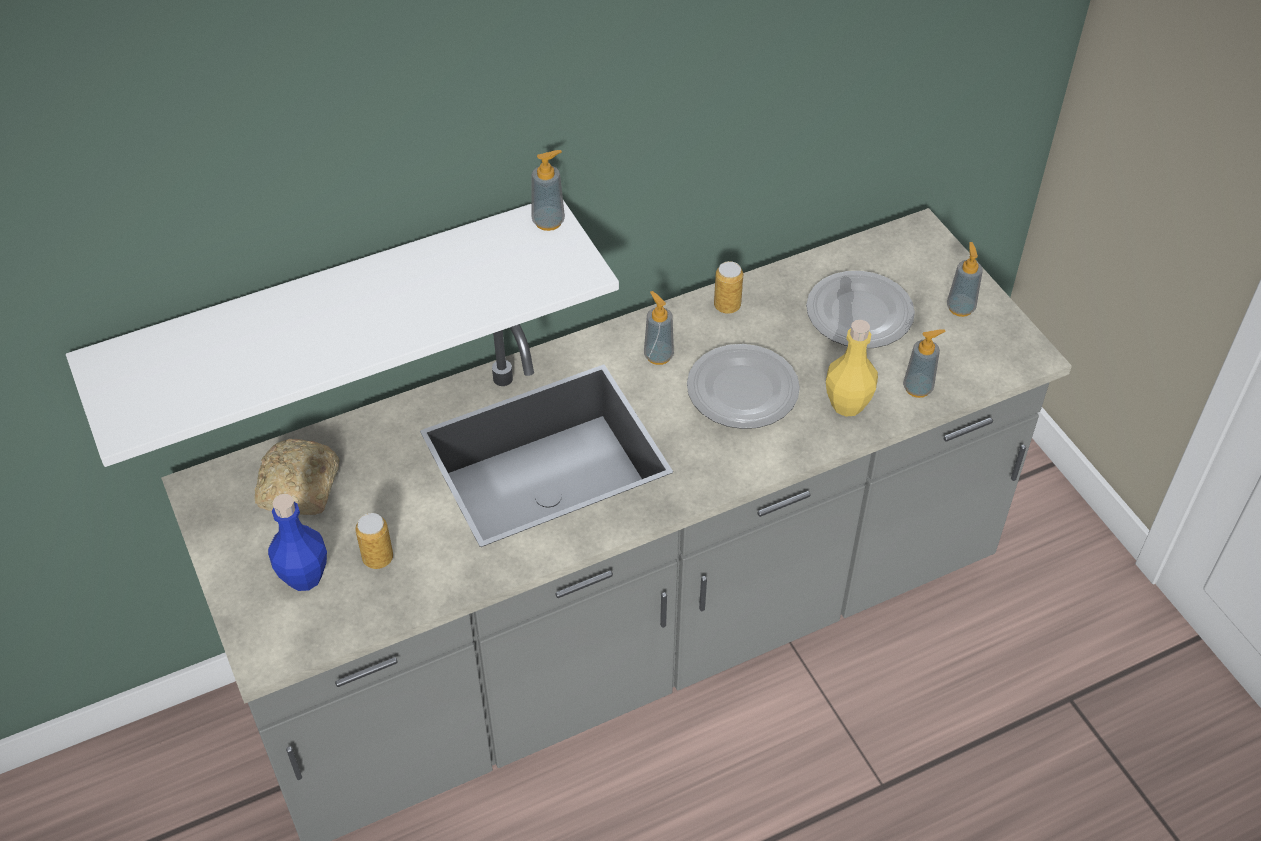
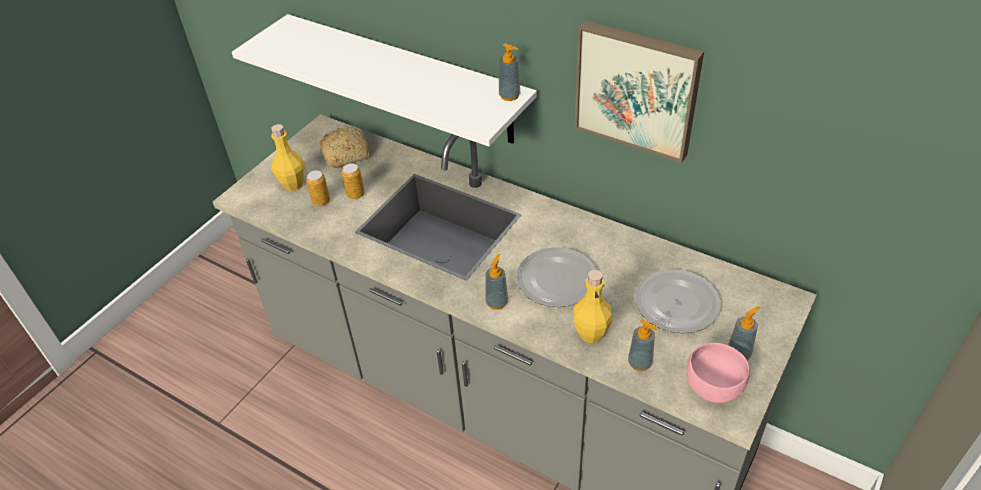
camera: 60 degrees right, 5 degrees down
blue bottle [268,494,327,591] -> yellow bottle [271,124,305,191]
soap dispenser [644,291,674,365] -> soap dispenser moved to [485,254,508,310]
can [714,261,743,314] -> can moved to [342,163,365,199]
none -> picture [575,21,704,163]
none -> pink bowl [686,343,750,403]

